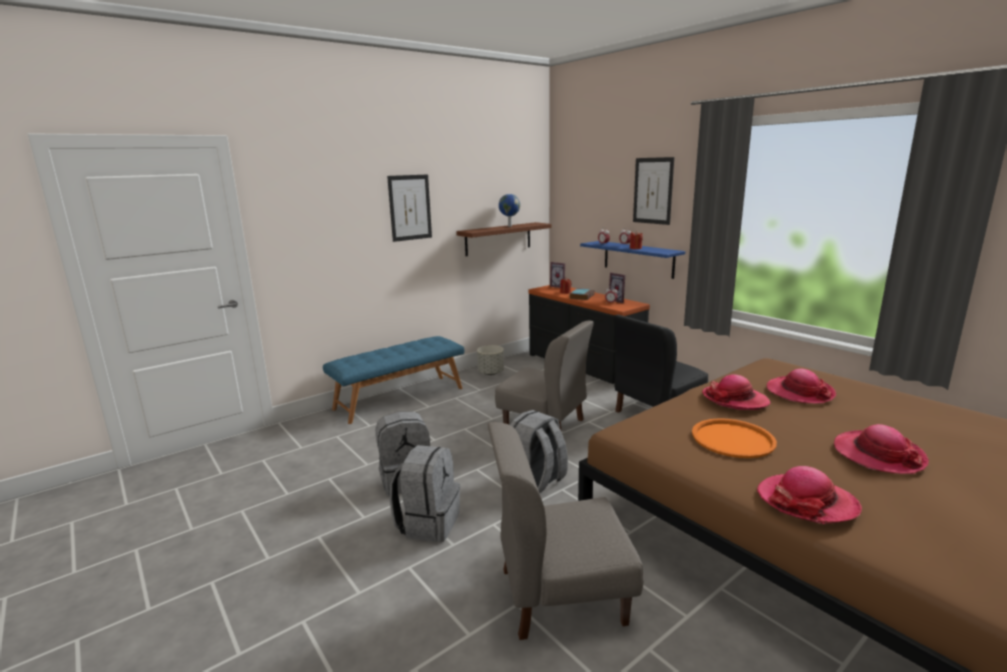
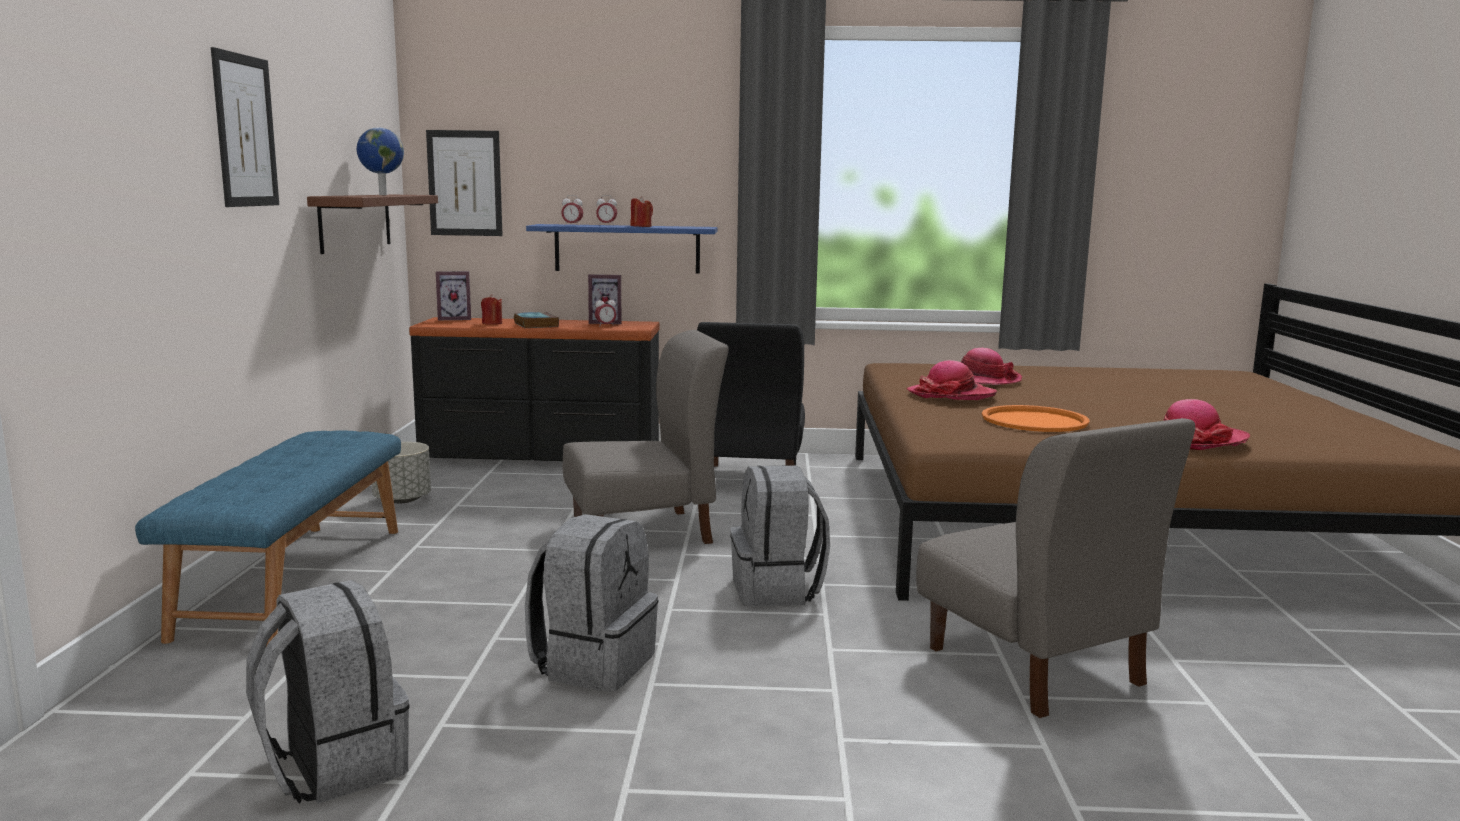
camera: 50 degrees left, 5 degrees down
grey backpack [390,445,460,542] -> grey backpack moved to [246,580,410,804]
grey chair [488,422,643,640] -> grey chair turned 60 degrees counterclockwise [916,418,1195,718]
picture [633,157,674,225] -> picture moved to [426,130,503,236]
hat [834,424,929,474] -> none

